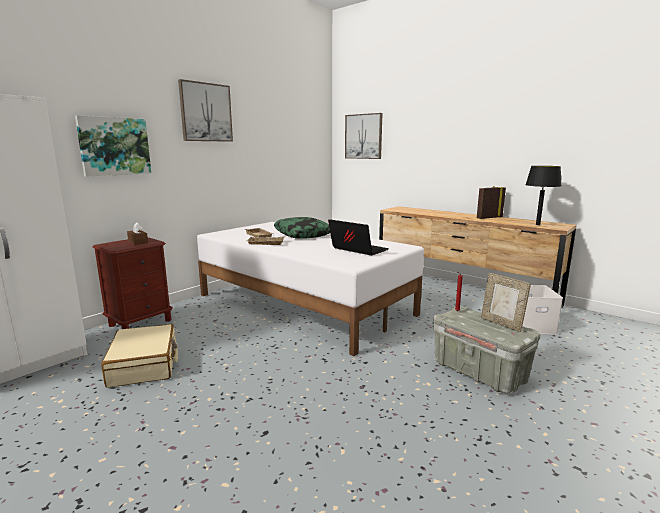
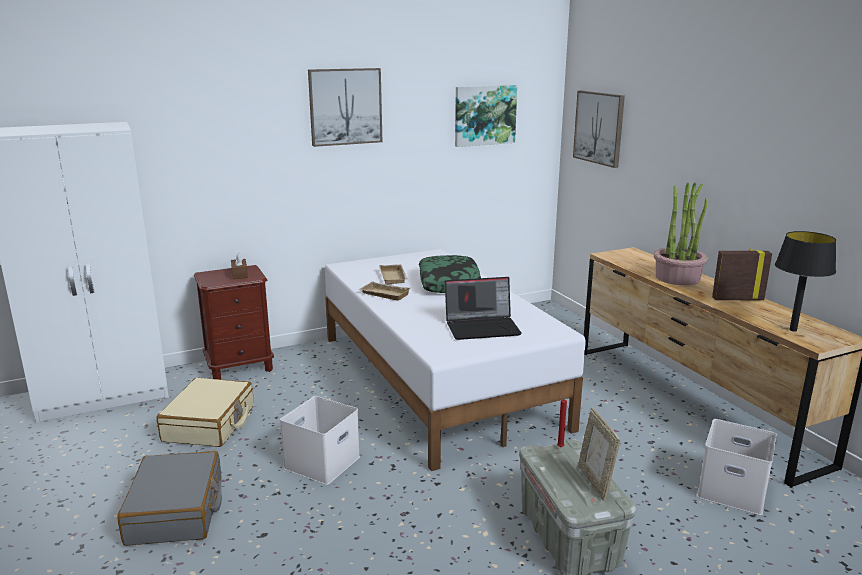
camera: 25 degrees right, 5 degrees up
picture [75,115,151,177] -> picture moved to [455,85,517,147]
laptop [328,219,389,255] -> laptop turned 105 degrees clockwise [445,277,522,340]
none -> grey suitcase [117,451,222,546]
none -> white storage box [280,396,360,485]
none -> potted plant [654,182,708,285]

